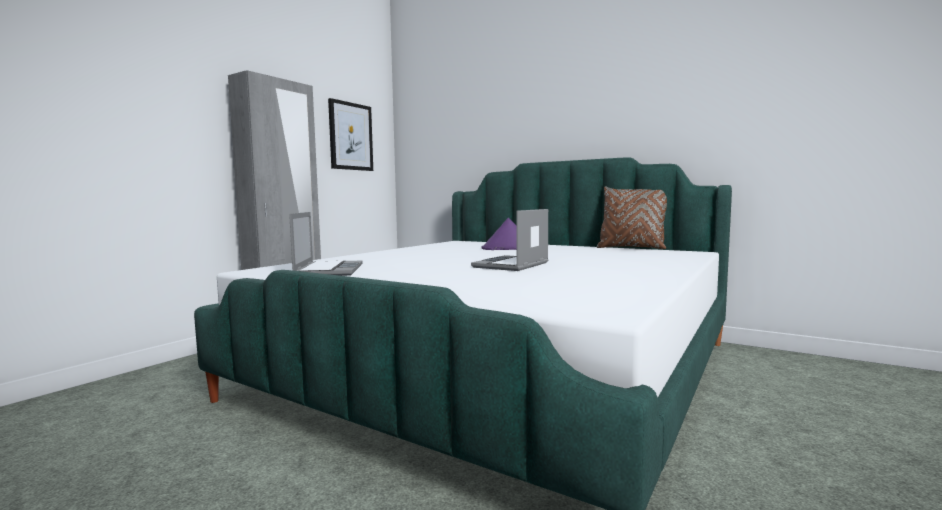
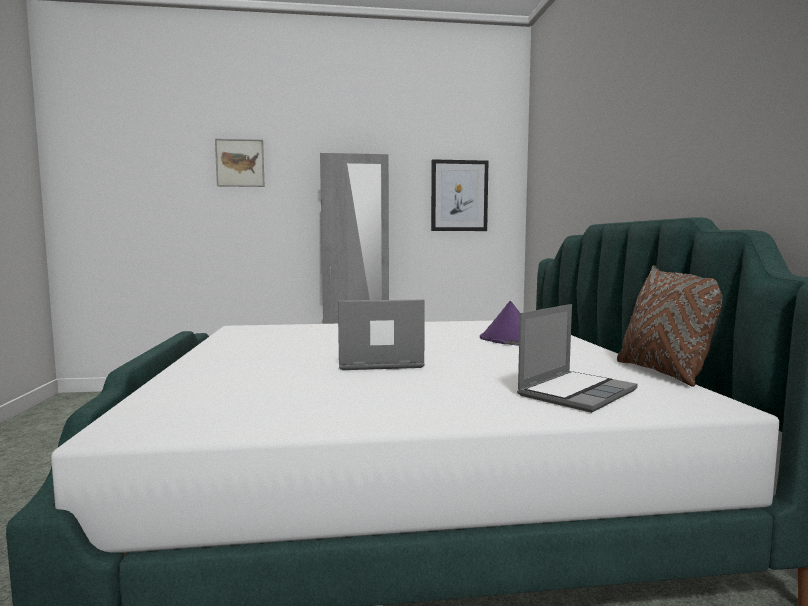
camera: 50 degrees right, 0 degrees up
laptop [289,212,363,276] -> laptop moved to [517,304,638,413]
none -> picture [215,138,265,187]

